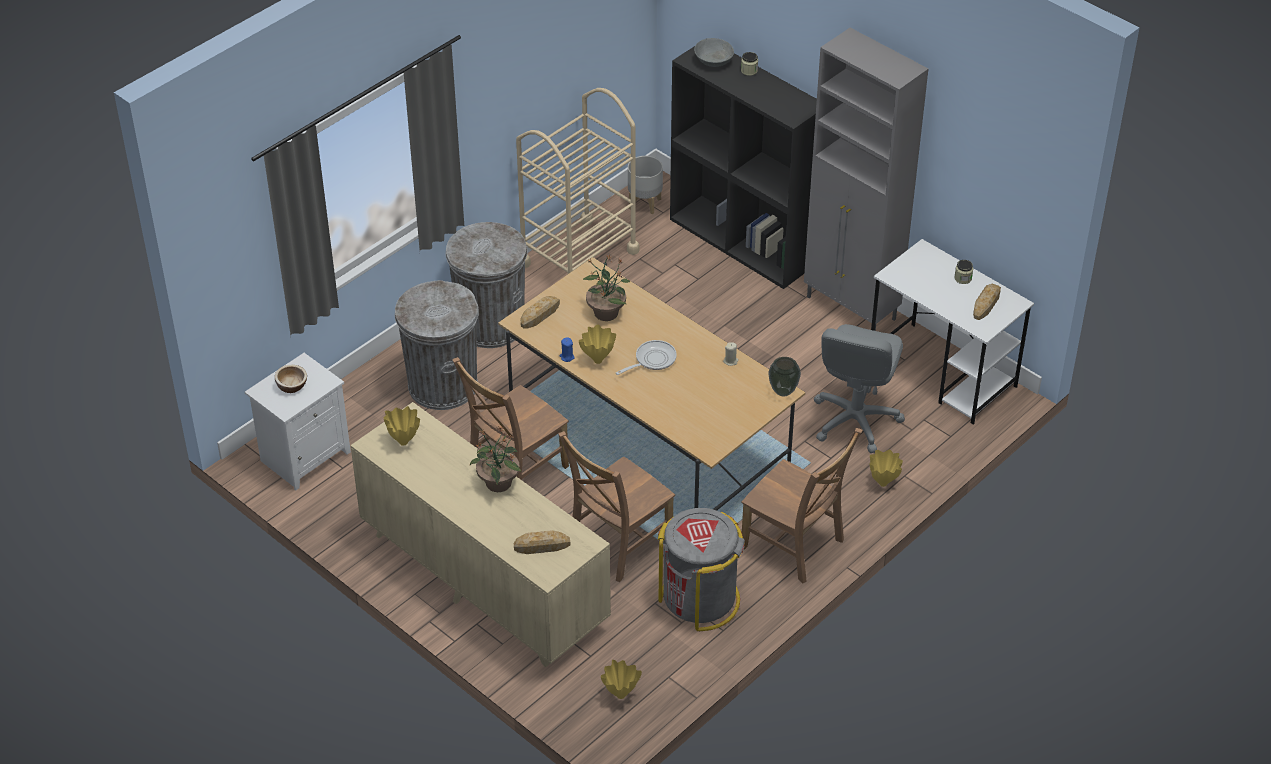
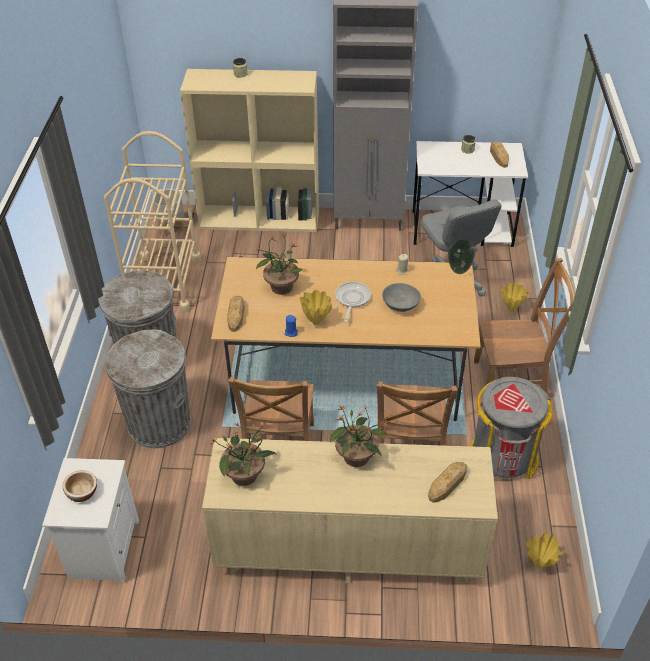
camera: 40 degrees left, 0 degrees up
yellow vase [384,406,420,446] -> potted plant [210,422,276,486]
black bookcase [670,38,817,289] -> beige bookcase [180,69,319,232]
grey bowl [694,38,734,67] -> grey bowl moved to [382,283,421,312]

